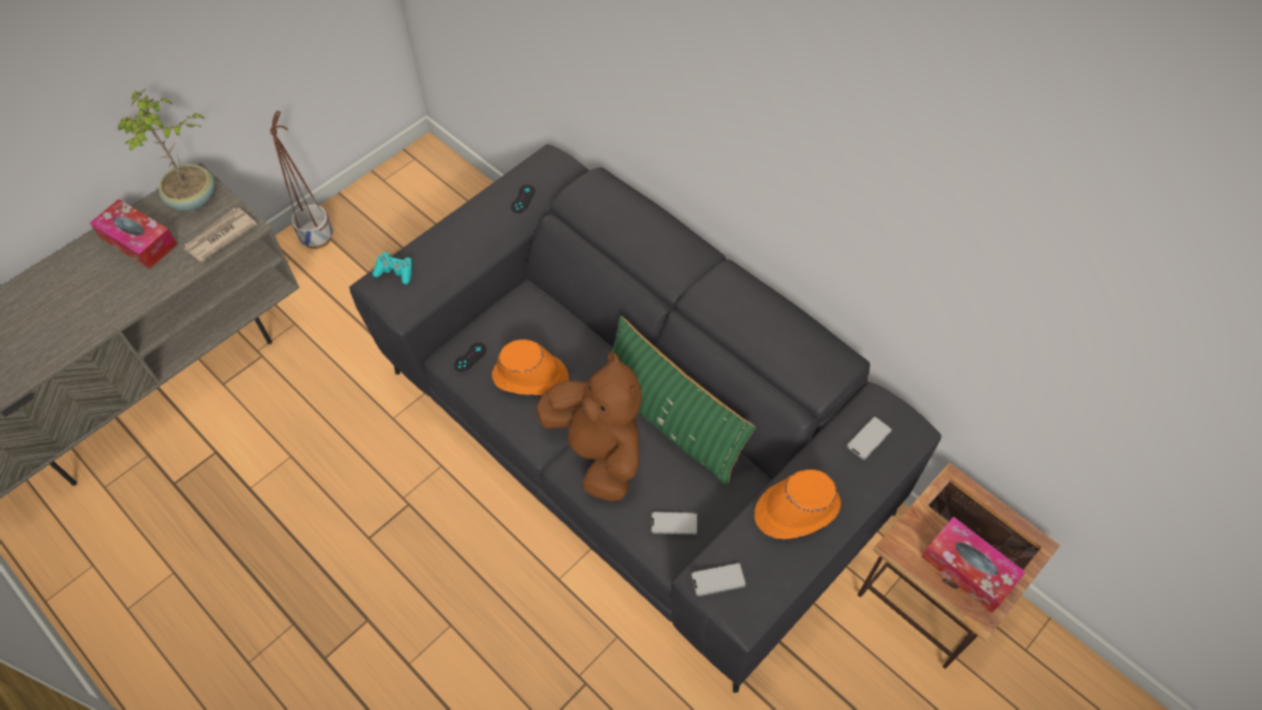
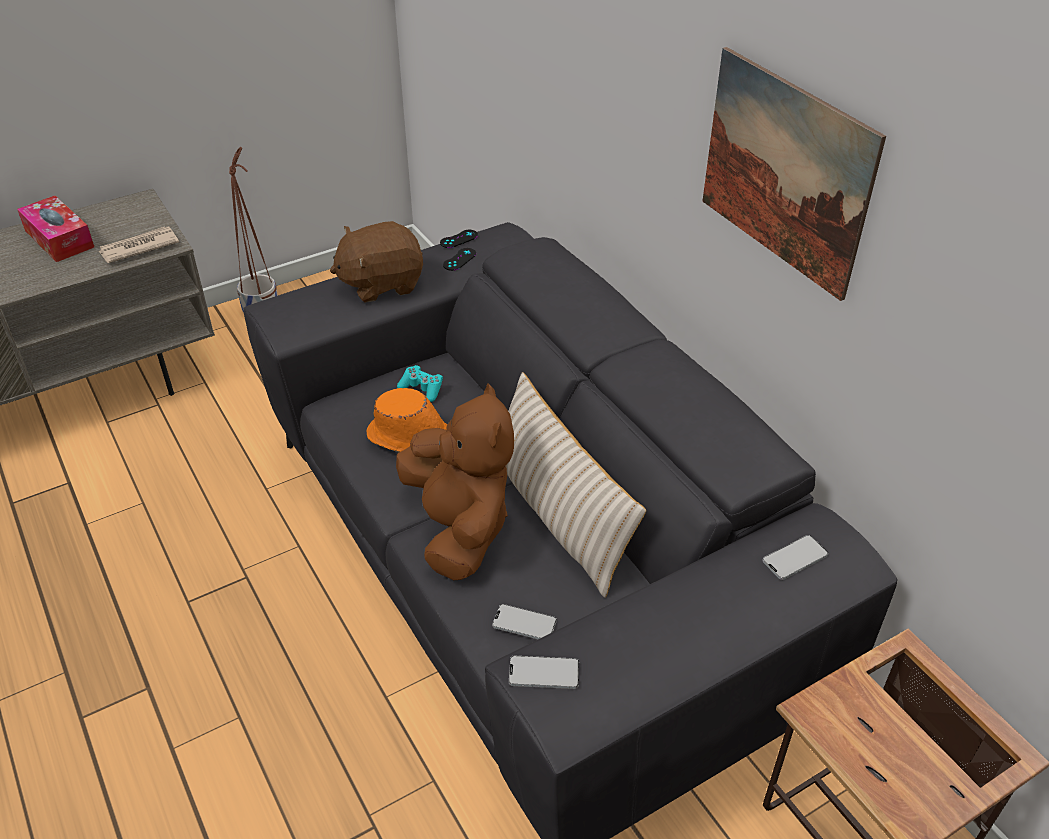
camera: 15 degrees right, 15 degrees down
potted plant [118,89,215,211] -> none
turquoise game controller [373,252,412,284] -> turquoise game controller moved to [397,365,443,402]
black game controller [454,343,487,372] -> black game controller moved to [440,230,478,248]
green pillow [612,316,755,486] -> beige pillow [506,372,646,598]
orange hat [754,469,841,539] -> none
tissue box [921,517,1026,613] -> none
none -> brown plush toy [330,221,423,303]
none -> picture [702,47,886,301]

